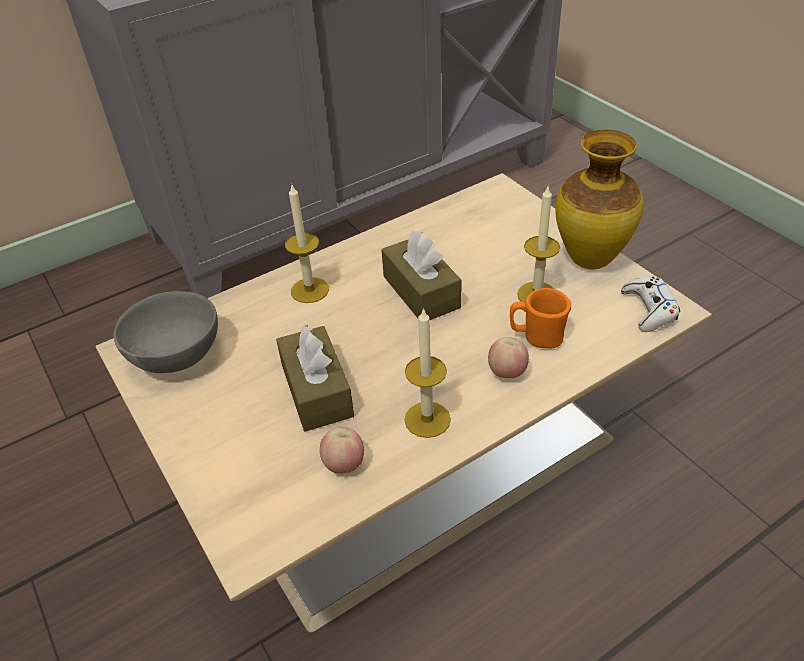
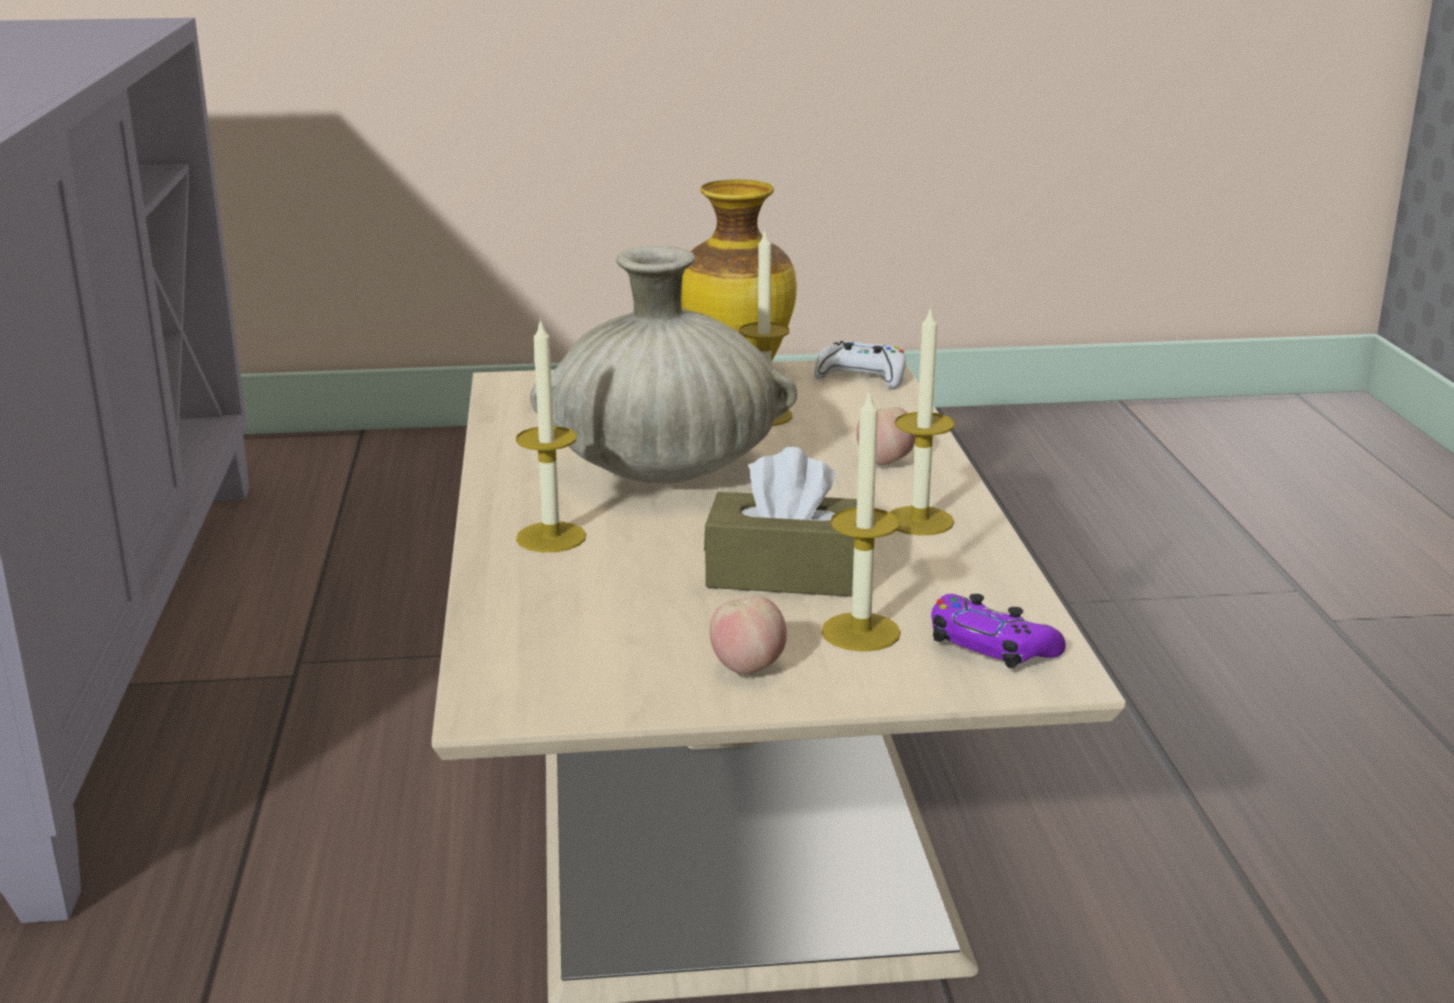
camera: 65 degrees left, 20 degrees down
grey bowl [113,291,218,373] -> none
apple [320,427,364,473] -> apple moved to [710,596,787,675]
brown tissue box [381,231,461,320] -> beige vase [530,246,797,484]
orange mug [510,288,572,349] -> none
none -> candle [821,389,901,652]
none -> purple game controller [931,594,1066,668]

